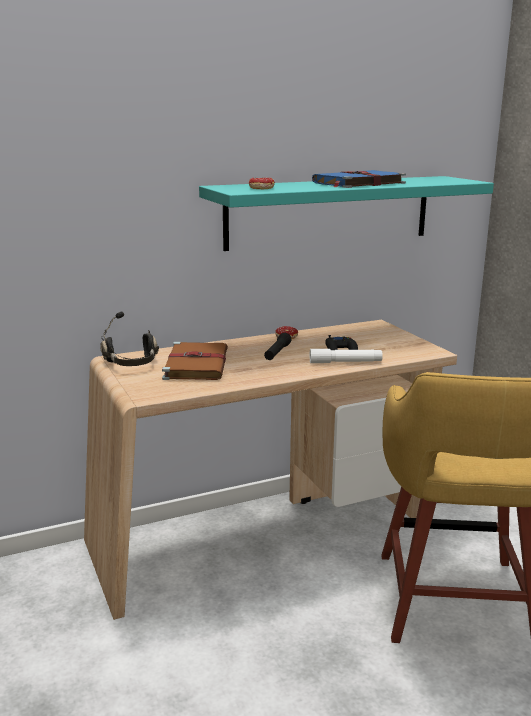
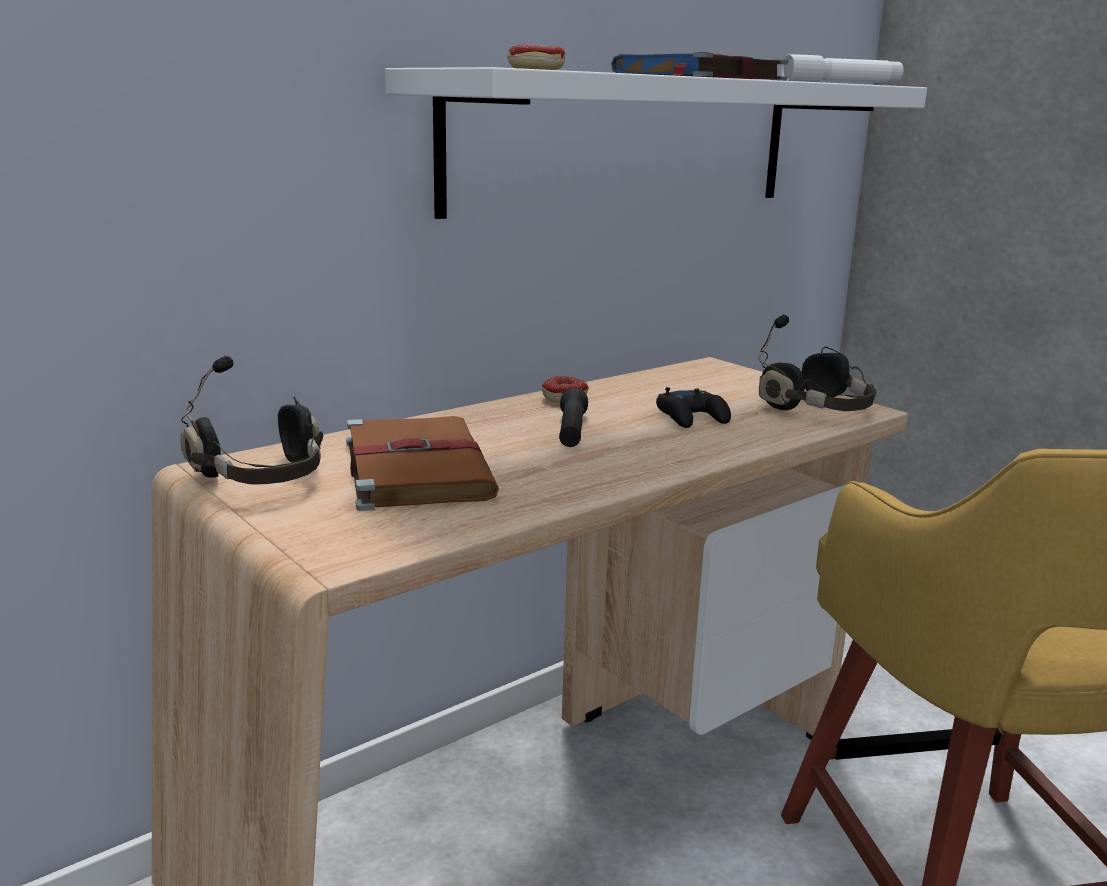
camera: 15 degrees left, 0 degrees up
turquoise shelf [199,176,494,251] -> white shelf [385,67,927,219]
white flashlight [310,349,383,363] -> white flashlight moved to [781,54,904,83]
none -> black headphones [757,315,877,411]

